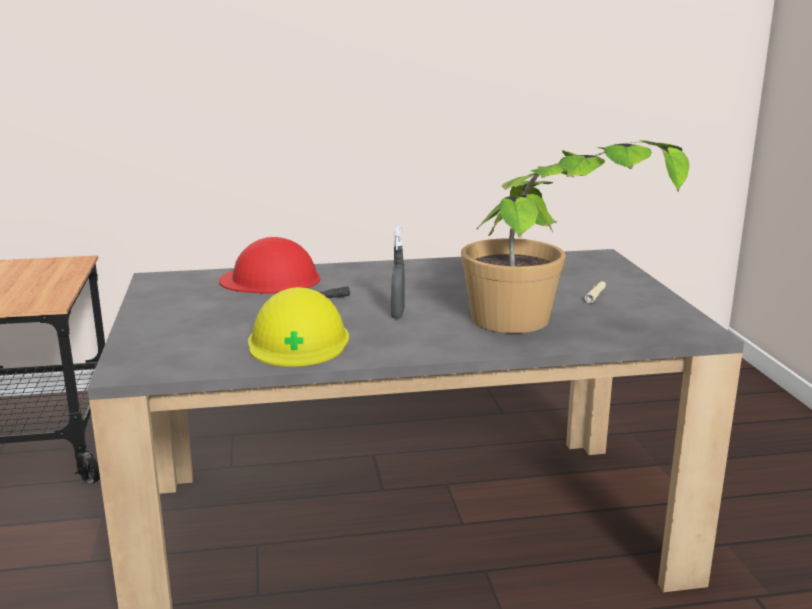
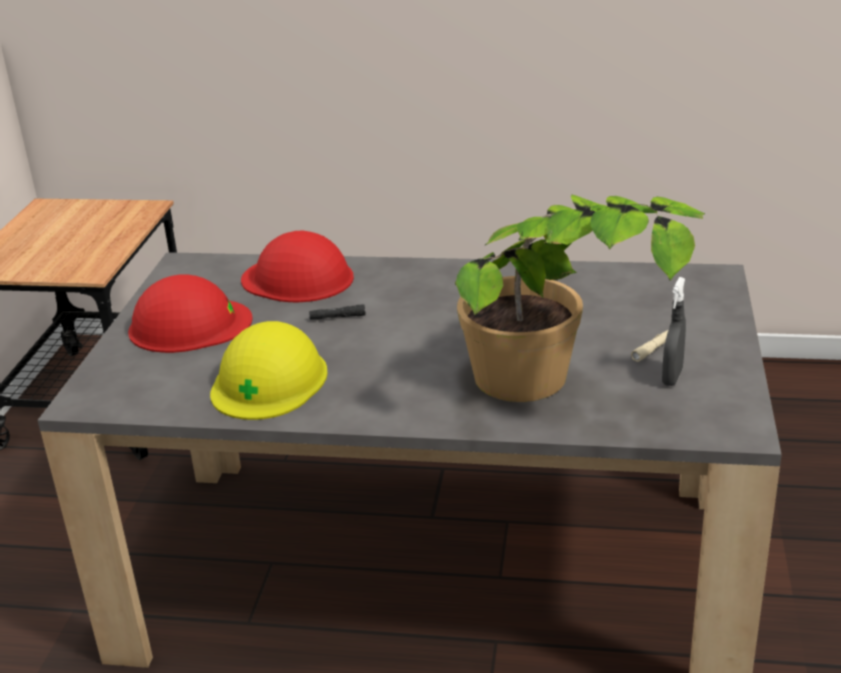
camera: 20 degrees right, 10 degrees up
grey spray bottle [391,227,405,318] -> grey spray bottle moved to [662,277,686,386]
none -> red hard hat [128,274,252,353]

